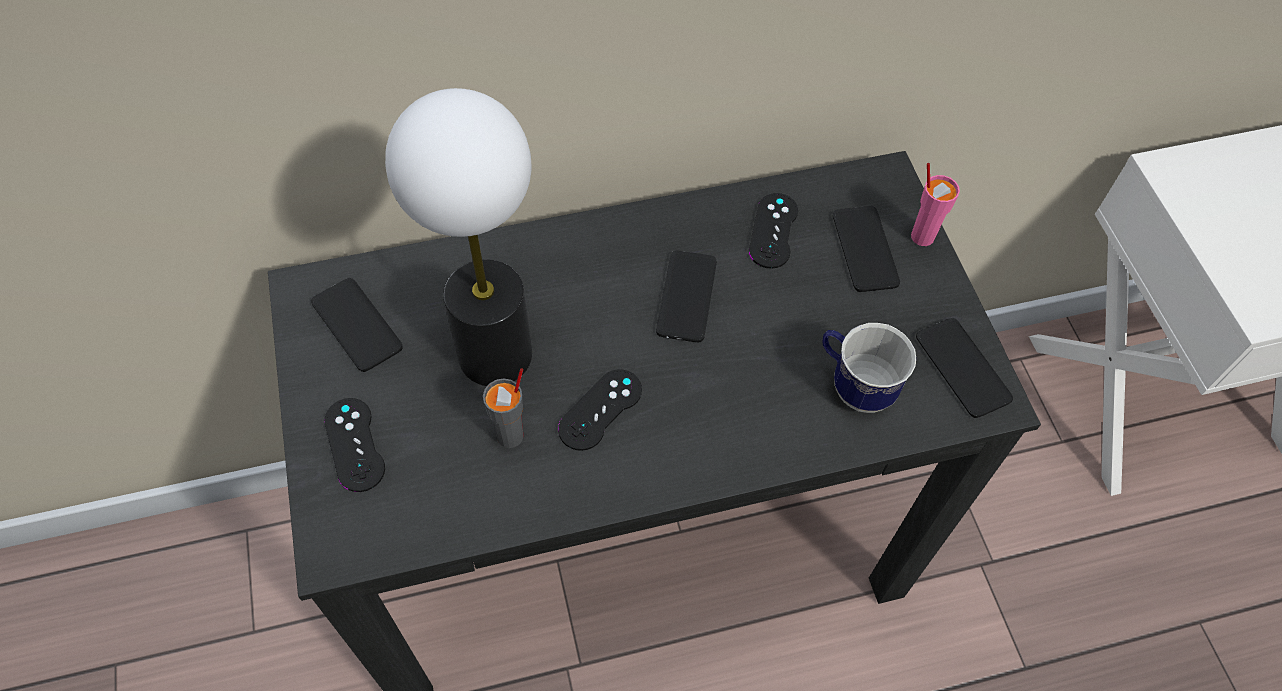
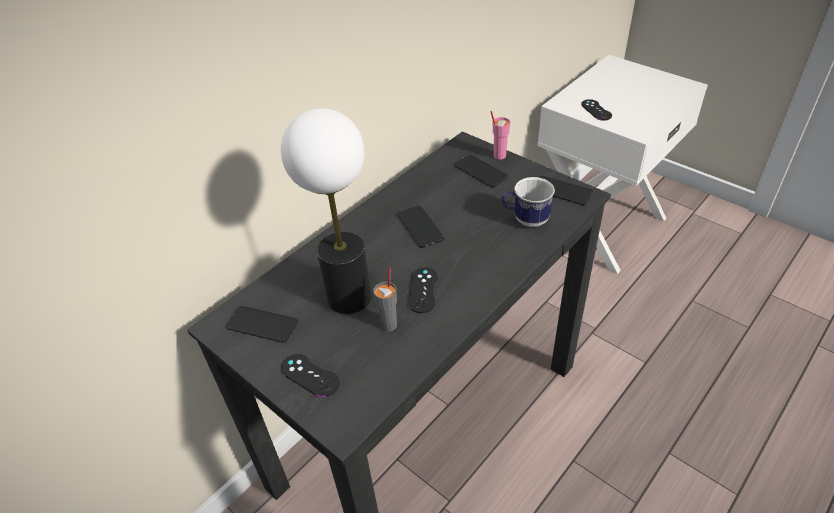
camera: 30 degrees left, 15 degrees down
black game controller [749,193,798,269] -> black game controller moved to [581,99,612,121]

